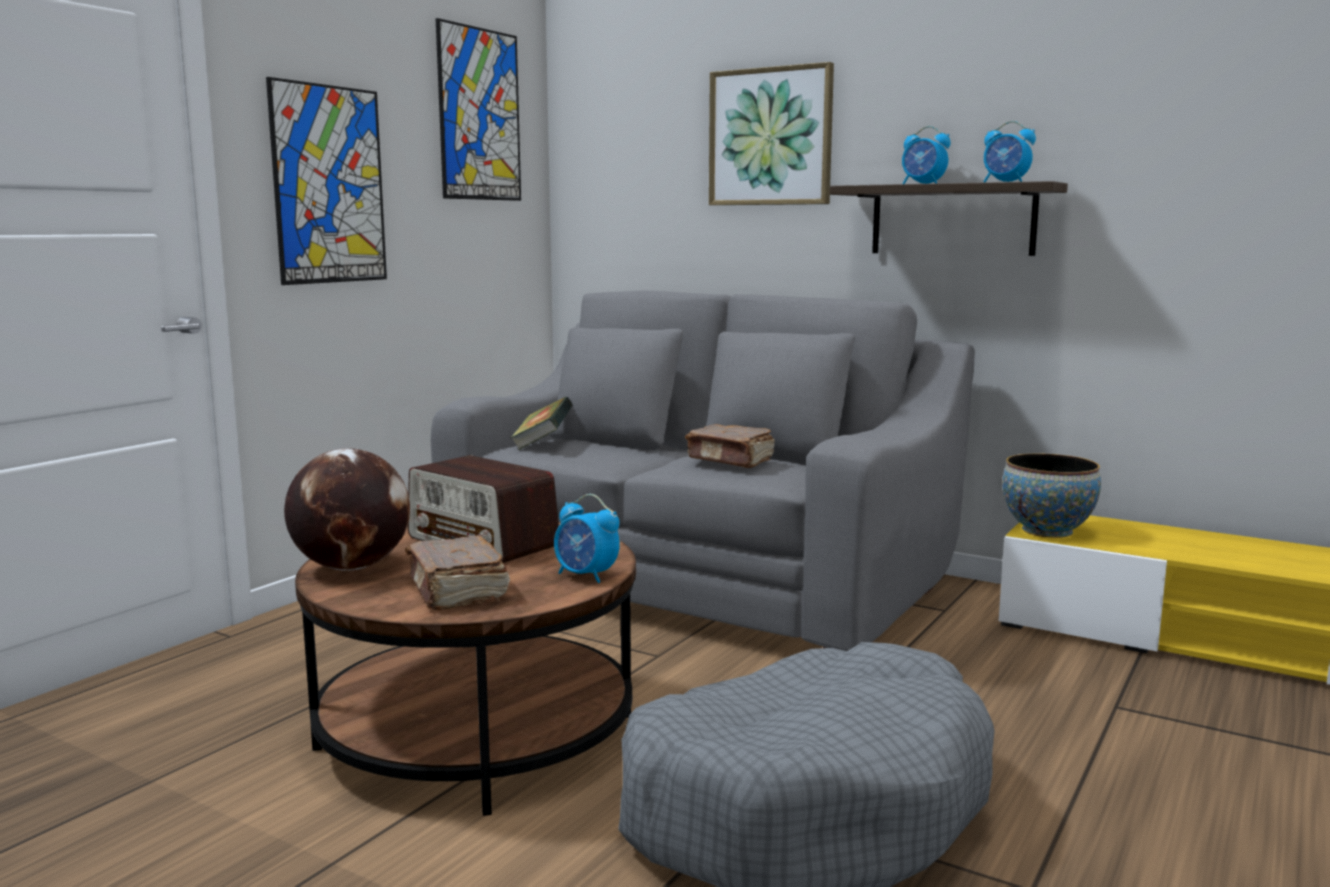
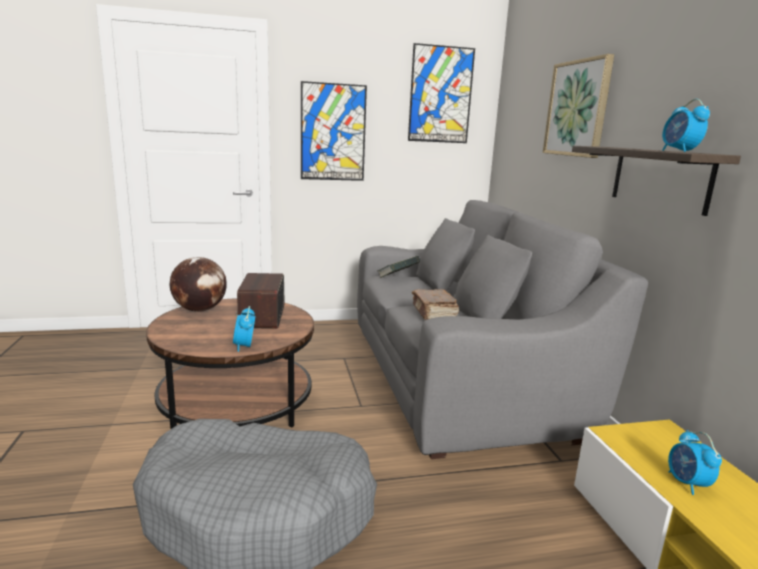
camera: 45 degrees right, 5 degrees up
brown book [405,536,510,610] -> none
alarm clock [902,126,951,184] -> alarm clock moved to [668,430,722,495]
bowl [1002,453,1101,538] -> none

